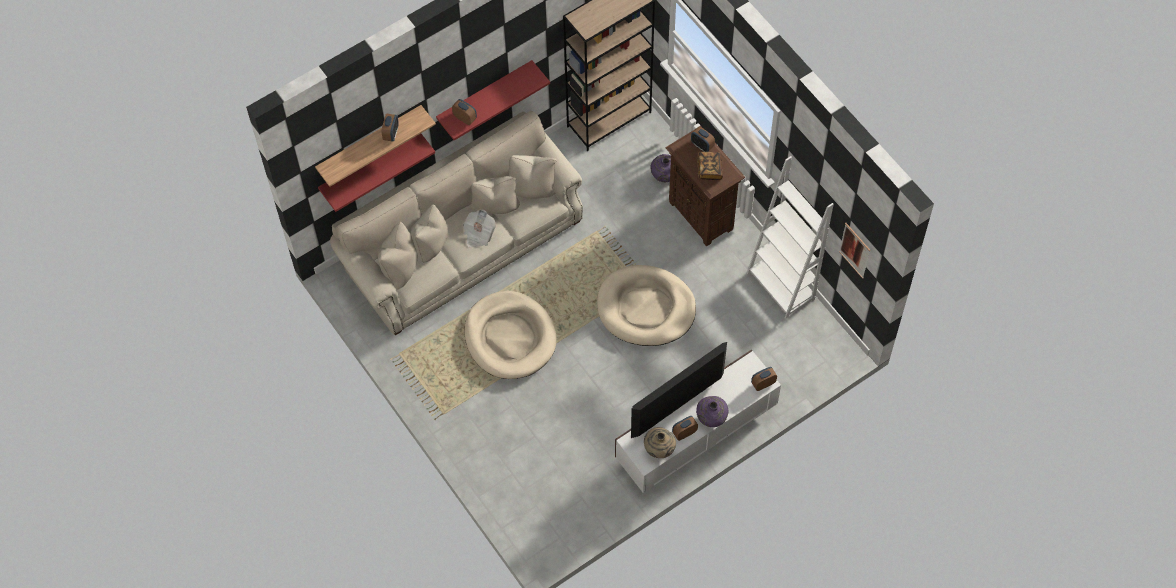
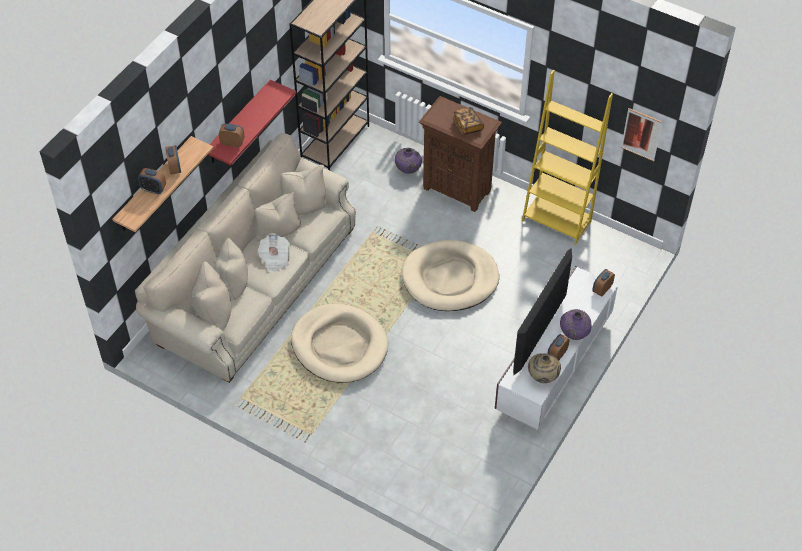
camera: 25 degrees left, 10 degrees down
red shelf [318,134,435,212] -> none
alarm clock [691,126,715,152] -> alarm clock moved to [138,168,166,194]
white bookcase [747,156,834,319] -> yellow bookcase [522,69,613,245]

